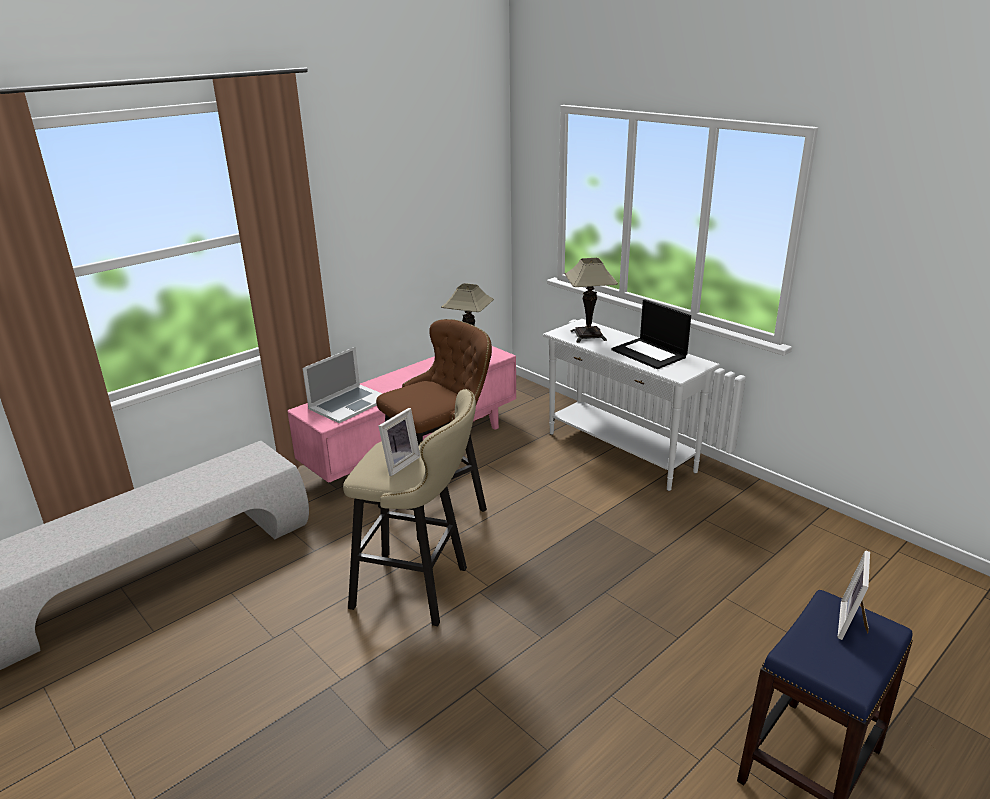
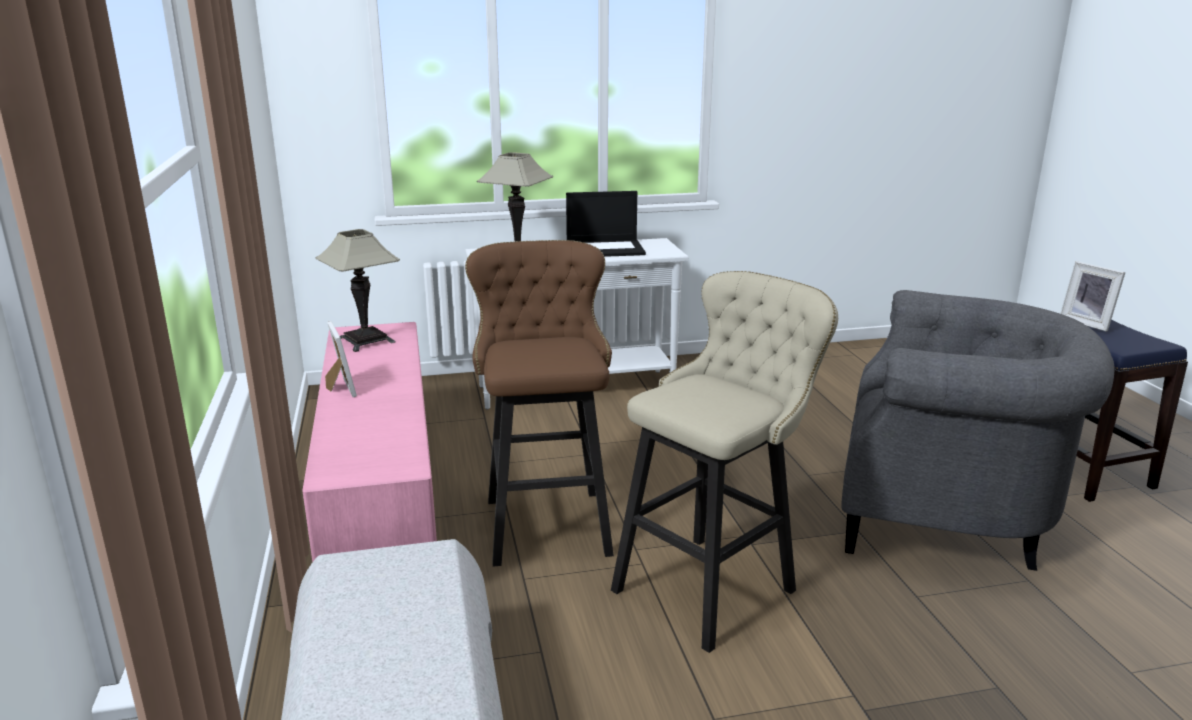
camera: 60 degrees left, 5 degrees down
laptop [303,347,382,423] -> none
picture frame [378,408,421,476] -> picture frame moved to [325,321,357,397]
none -> grey armchair [841,290,1114,571]

